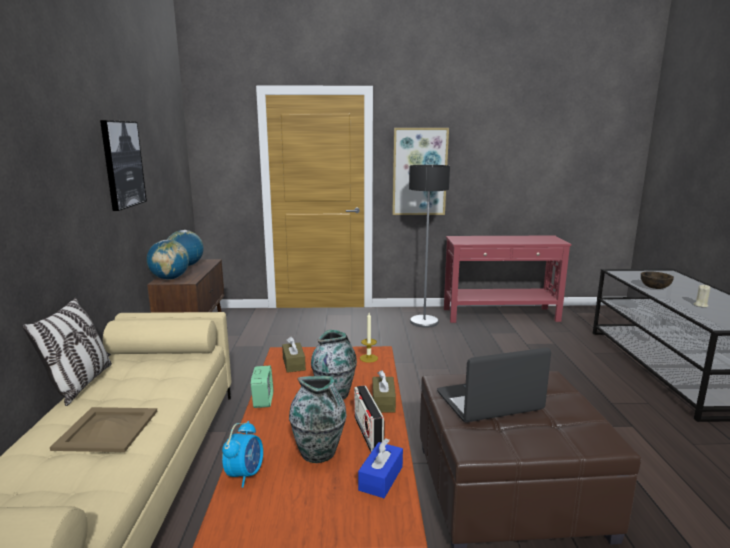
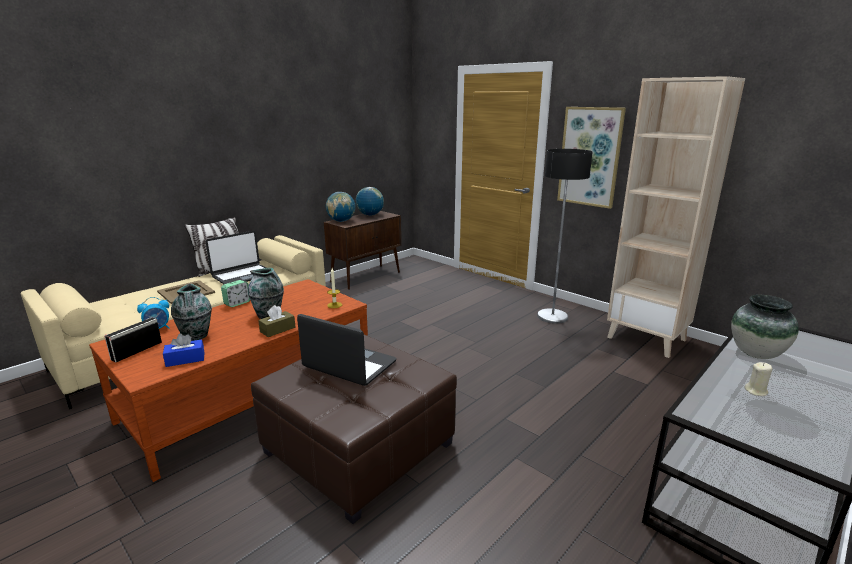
camera: 45 degrees right, 5 degrees up
picture [100,120,147,211] -> none
brown tissue box [282,337,306,373] -> none
radio [354,386,385,452] -> radio moved to [104,317,162,362]
red console table [444,236,571,323] -> beige bookcase [607,76,745,358]
brown bowl [641,271,674,289] -> vase [731,295,799,359]
none -> laptop [206,231,266,284]

